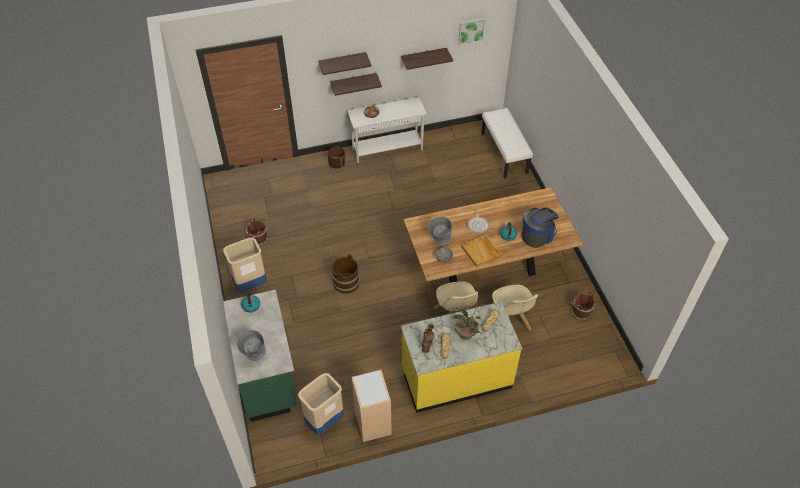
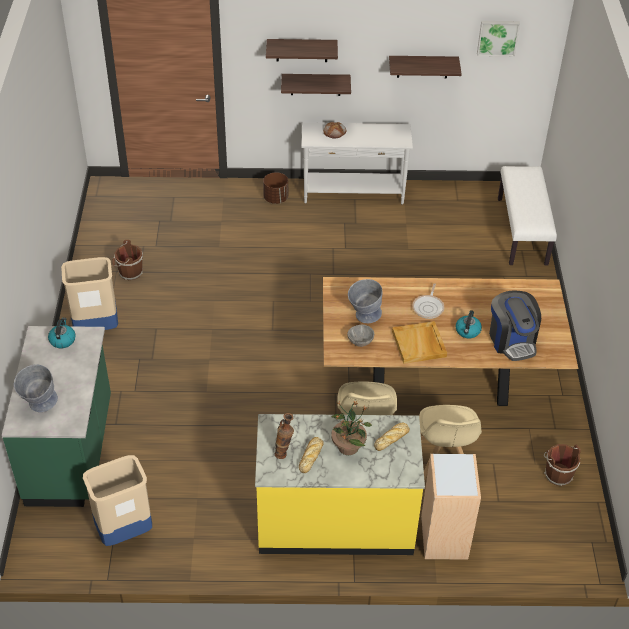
camera: 15 degrees right, 5 degrees down
brown bucket [332,254,360,294] -> none
bookcase [352,370,392,442] -> bookcase moved to [421,454,481,560]
coffee machine [521,207,558,248] -> coffee machine turned 90 degrees clockwise [489,290,541,361]

